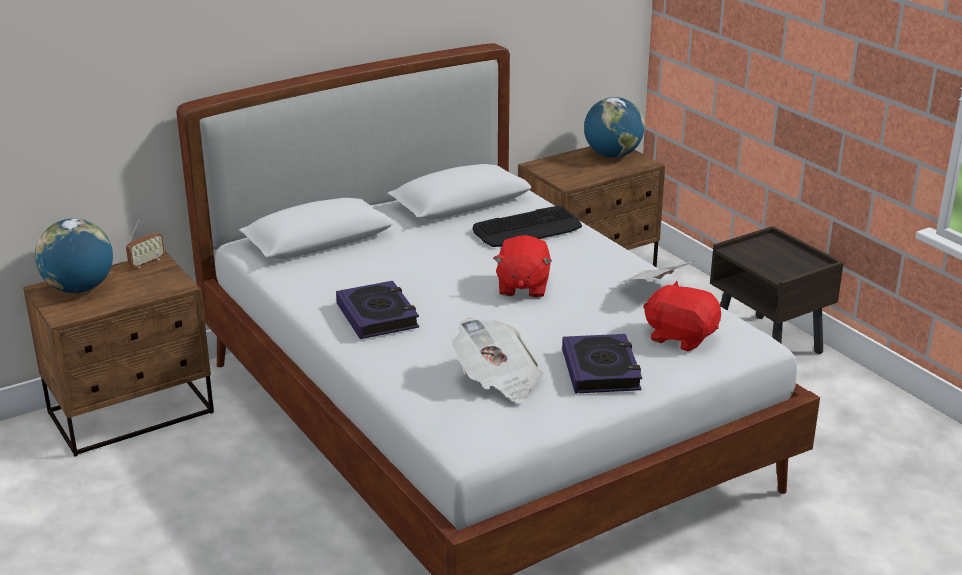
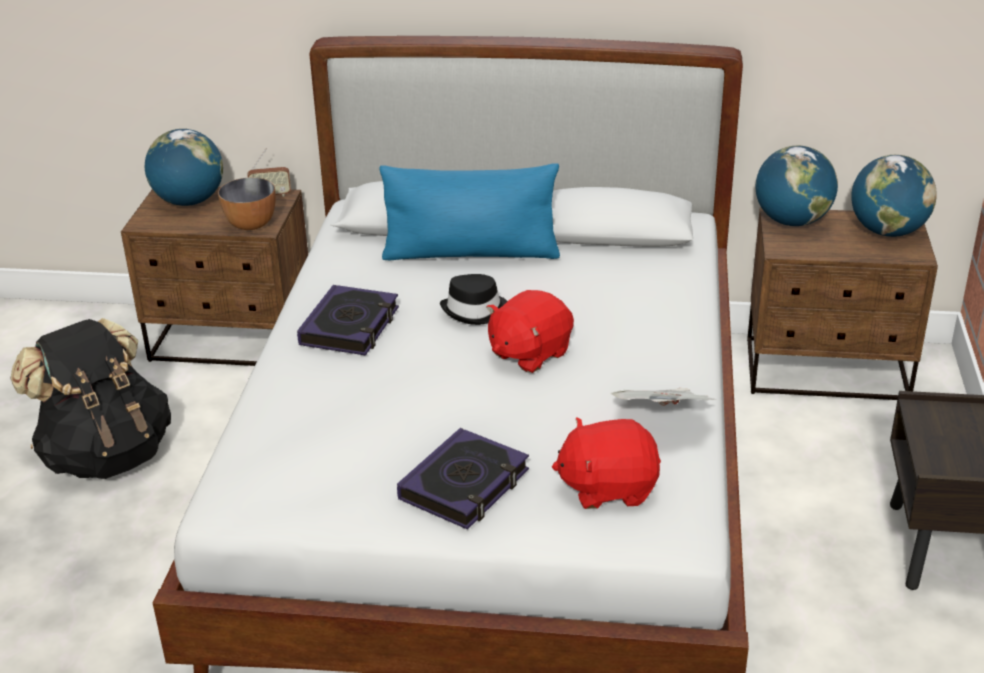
camera: 40 degrees right, 5 degrees up
newspaper [452,318,544,403] -> none
keyboard [473,206,582,247] -> none
red plush toy [643,281,721,351] -> red plush toy turned 75 degrees counterclockwise [552,417,661,509]
none -> black backpack [10,318,171,479]
none -> bowl [218,177,276,230]
none -> blue pillow [379,163,560,260]
none -> black hat [440,274,507,325]
none -> globe [756,146,838,226]

